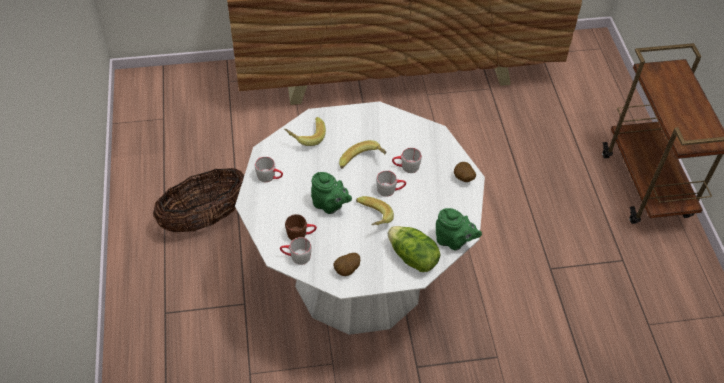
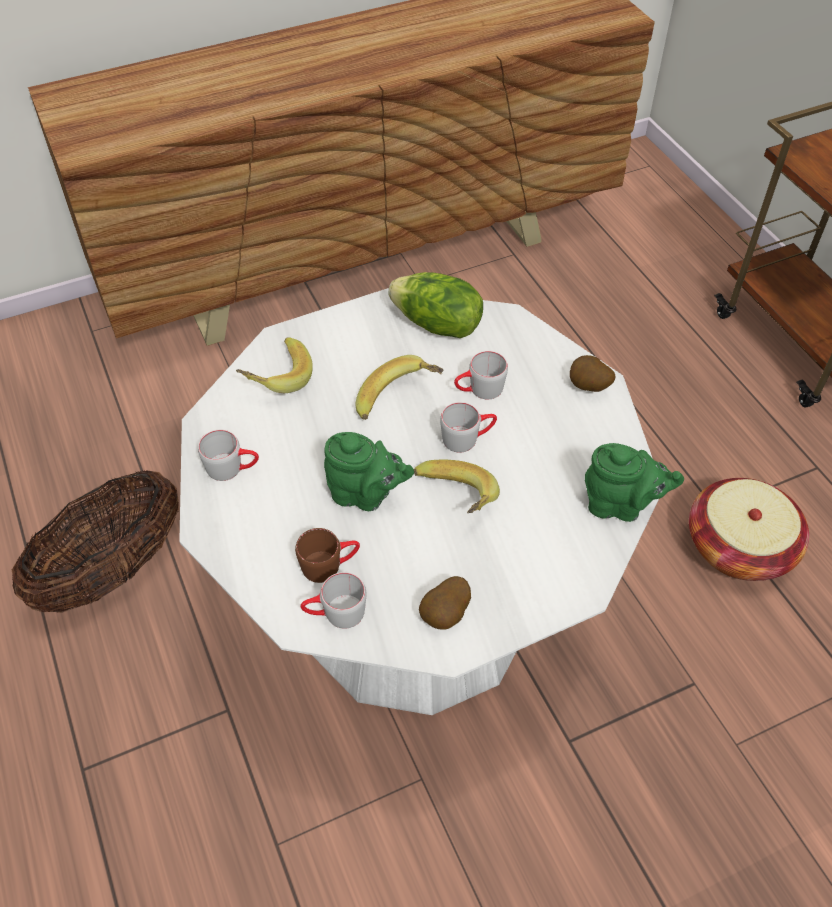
camera: 15 degrees left, 0 degrees up
lettuce [388,226,441,272] -> lettuce moved to [388,272,483,338]
none -> basket [689,478,809,581]

